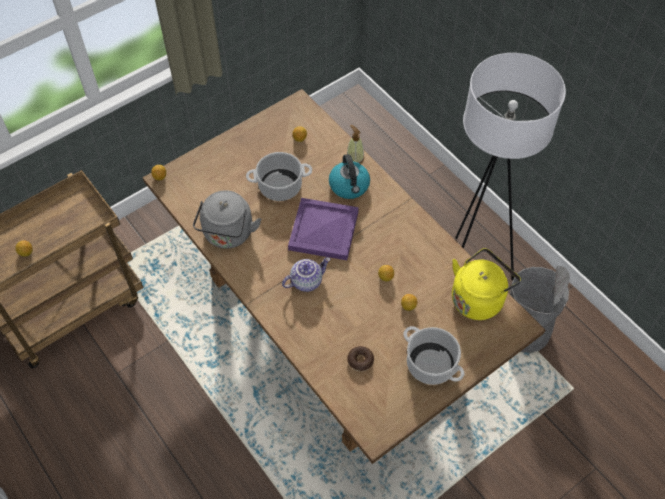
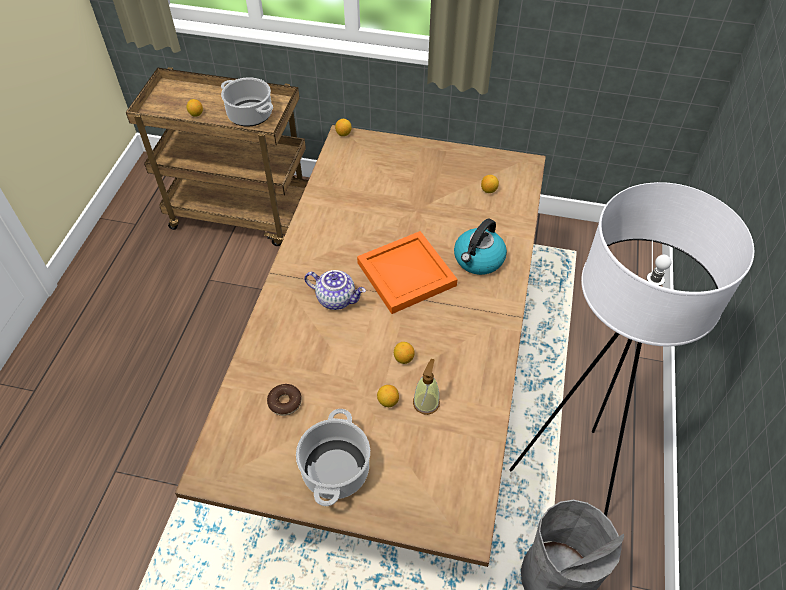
camera: 50 degrees right, 5 degrees down
grey kettle [193,190,261,249] -> none
cooking pot [246,152,312,201] -> cooking pot moved to [221,77,273,127]
purple tray [288,198,359,260] -> orange tray [357,231,457,314]
soap dispenser [347,125,364,164] -> soap dispenser moved to [413,359,440,415]
yellow kettle [452,248,521,320] -> none

